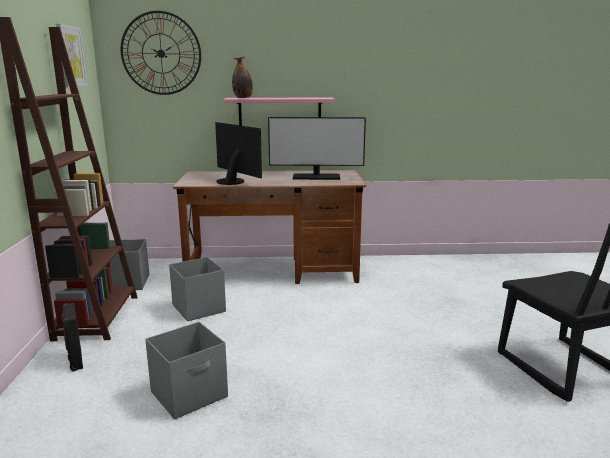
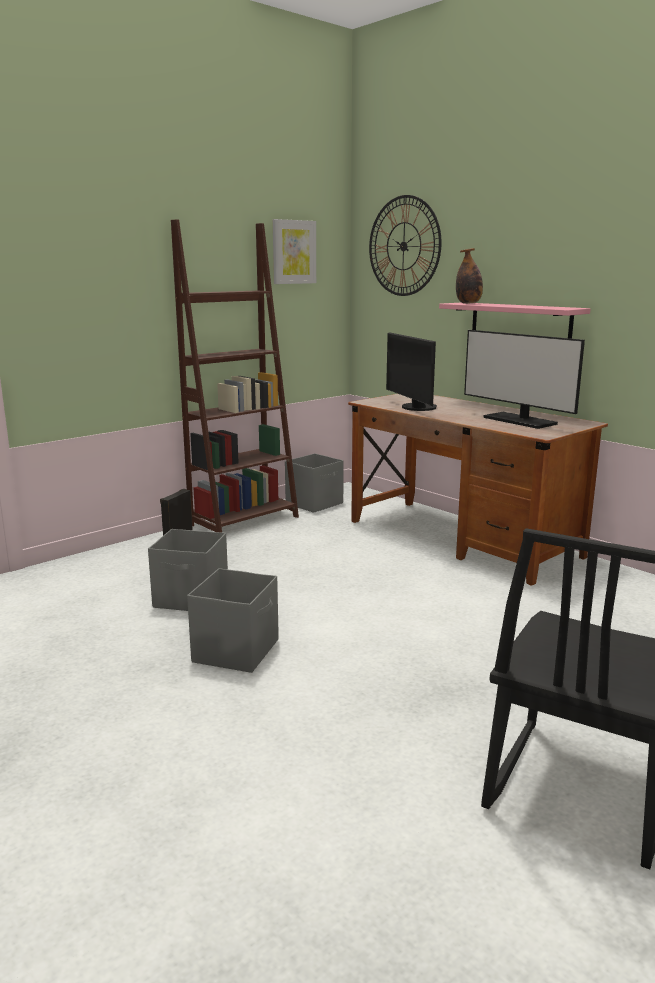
camera: 50 degrees right, 0 degrees up
grey storage box [169,257,226,322] -> grey storage box moved to [187,568,279,673]
monitor [215,122,262,185] -> monitor turned 150 degrees clockwise [386,332,437,411]

